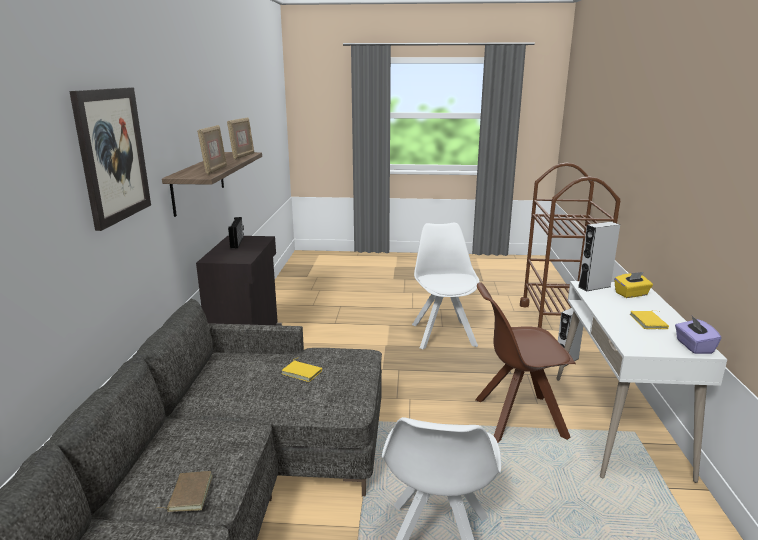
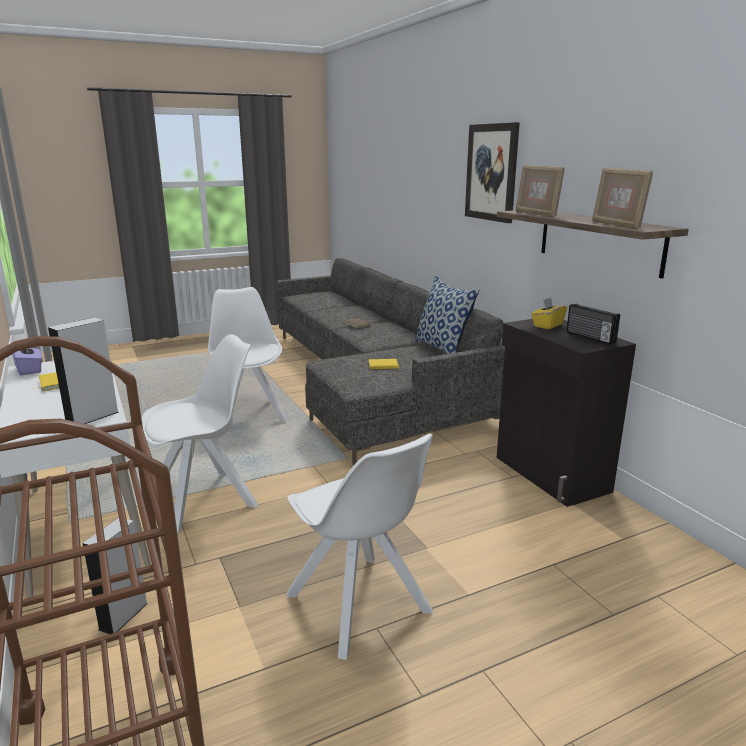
camera: 150 degrees right, 0 degrees up
brown chair [475,282,576,443] -> white chair [141,334,258,533]
yellow tissue box [614,272,653,298] -> yellow tissue box moved to [531,297,567,329]
none -> pillow [414,276,480,354]

